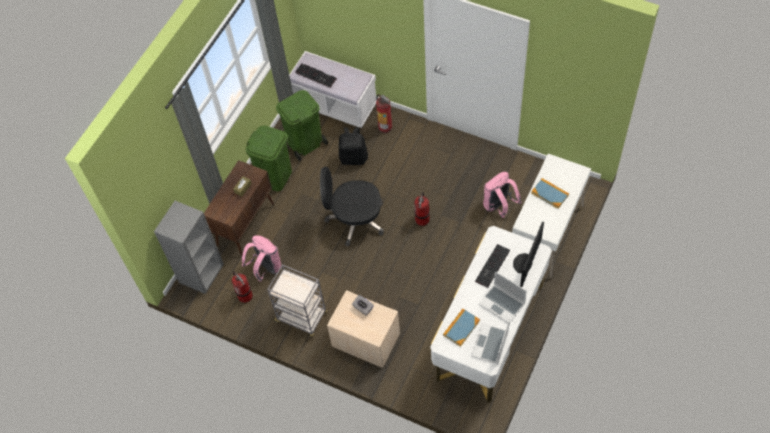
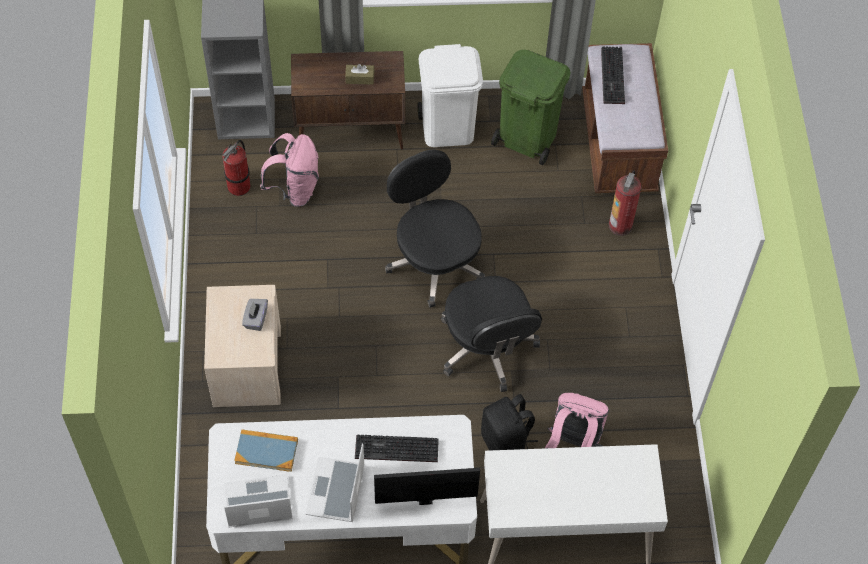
camera: 55 degrees right, 0 degrees up
green trash can [246,125,292,191] -> white trash can [418,44,483,147]
grey cart [267,264,327,337] -> none
white bench [289,51,377,128] -> brown bench [582,43,668,193]
black backpack [339,127,368,165] -> black backpack moved to [481,394,538,451]
fire extinguisher [414,192,430,226] -> black office chair [441,276,542,392]
book [532,178,569,209] -> none

